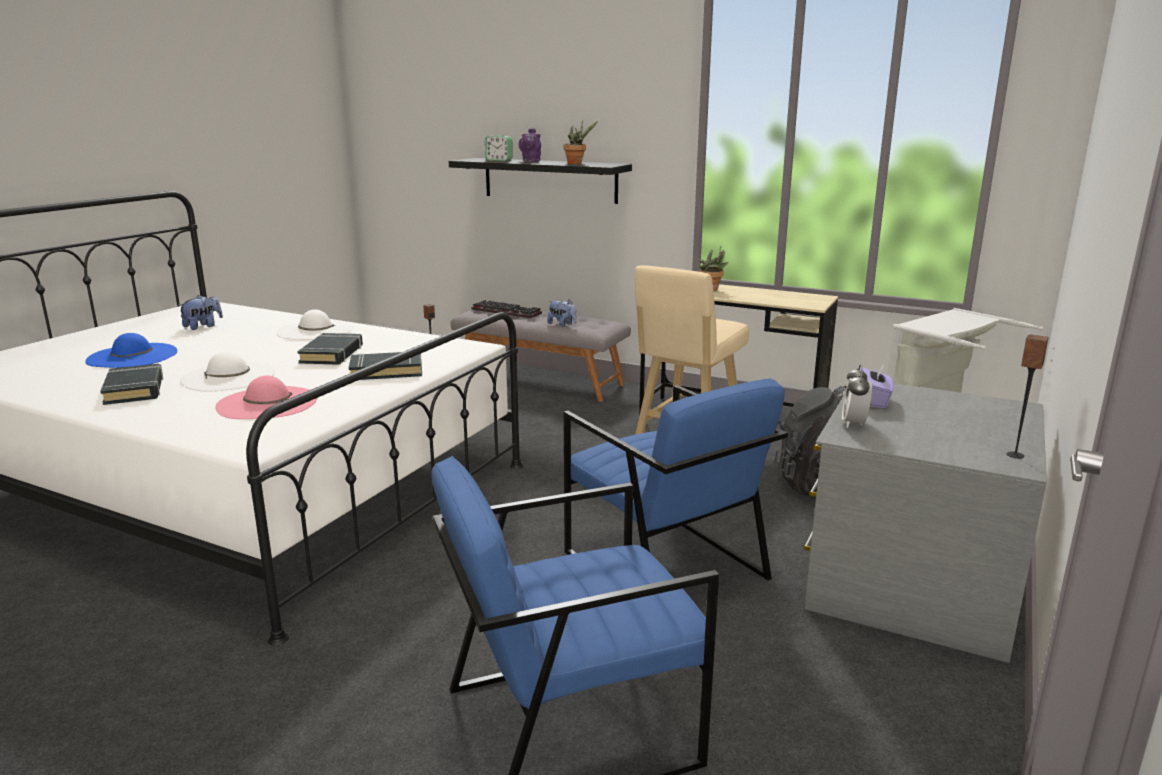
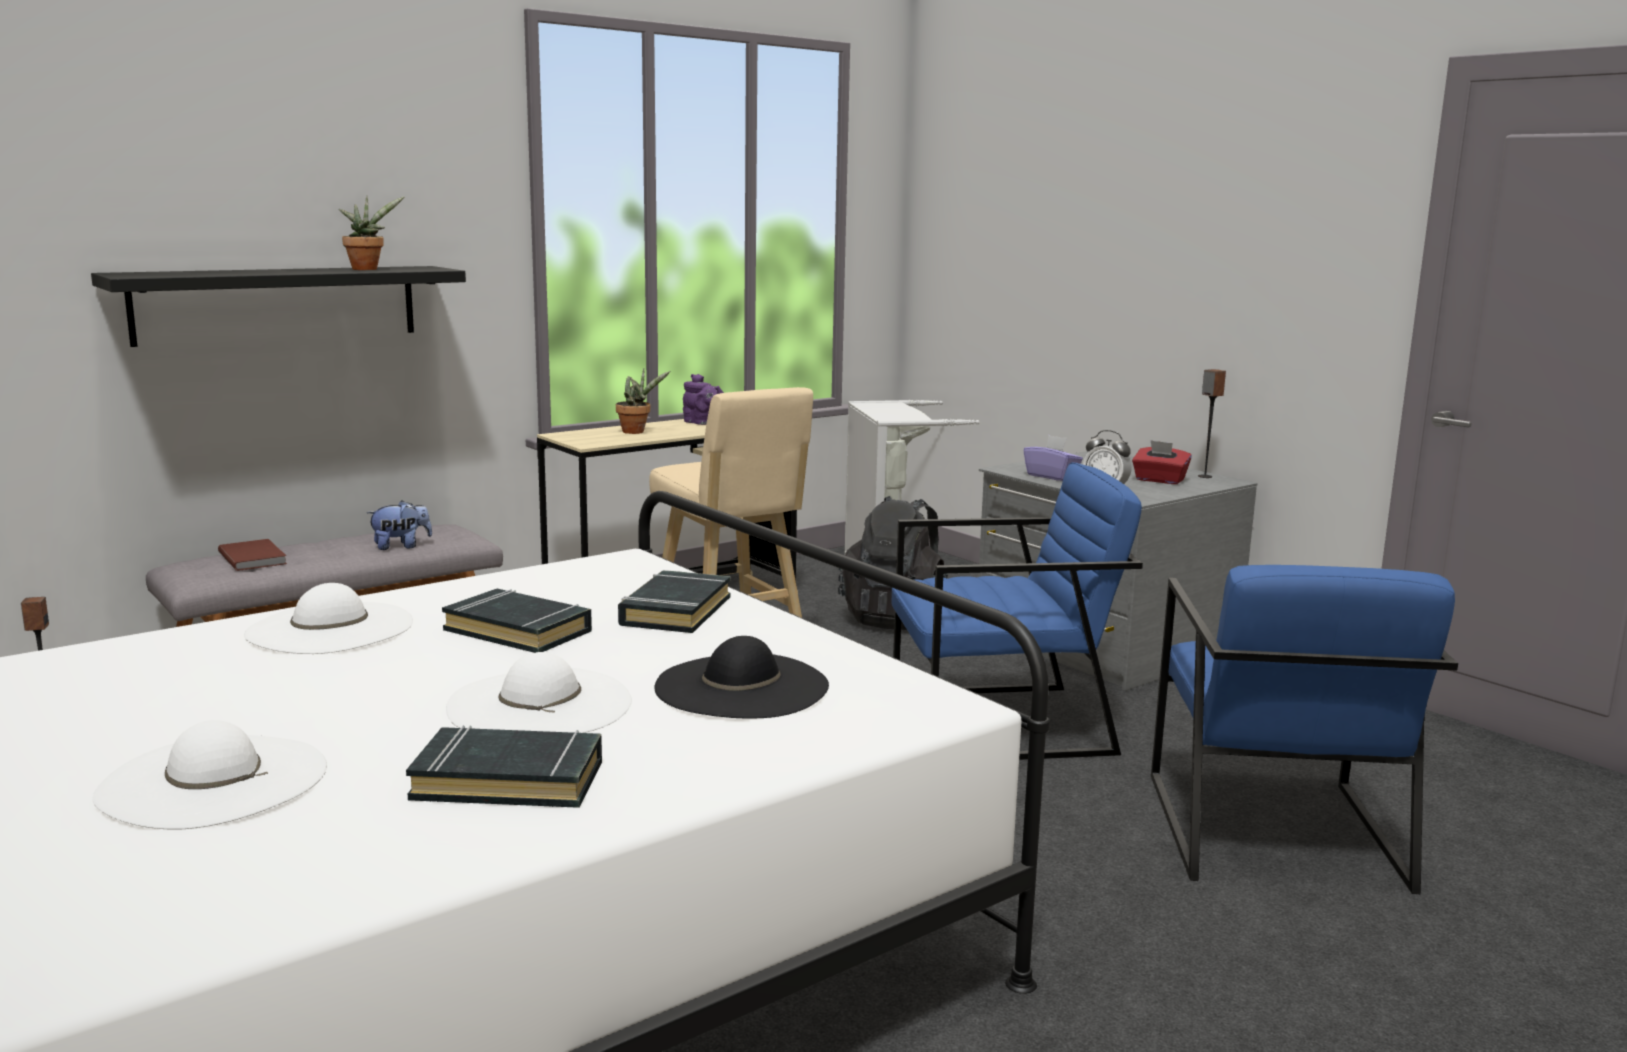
camera: 65 degrees left, 5 degrees down
blue hat [85,333,177,368] -> white hat [93,720,327,830]
plush toy [178,295,223,330] -> none
pink hat [215,375,318,419] -> black hat [654,636,829,719]
keyboard [472,300,542,318] -> brown book [218,539,287,571]
alarm clock [485,135,513,161] -> none
purple teapot [519,128,541,162] -> purple teapot moved to [683,374,724,425]
none -> red tissue box [1132,440,1192,484]

